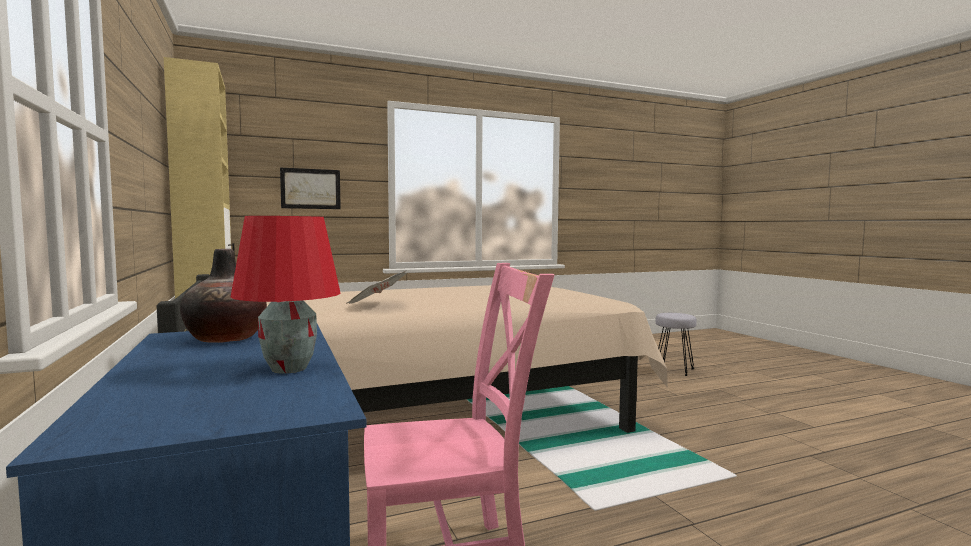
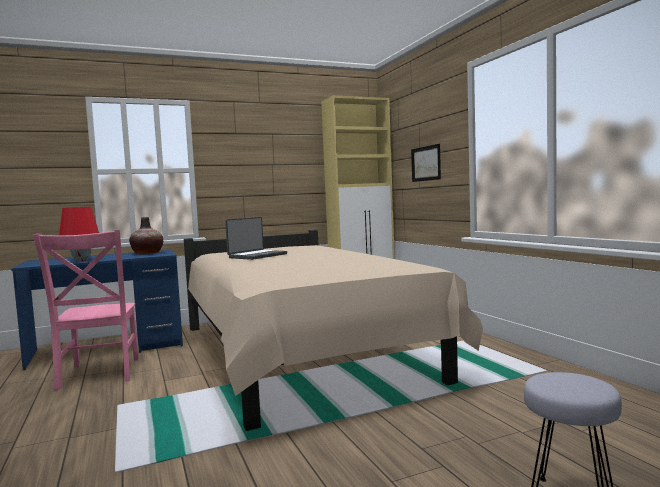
camera: 90 degrees right, 0 degrees up
newspaper [346,270,407,304] -> laptop [225,217,287,260]

